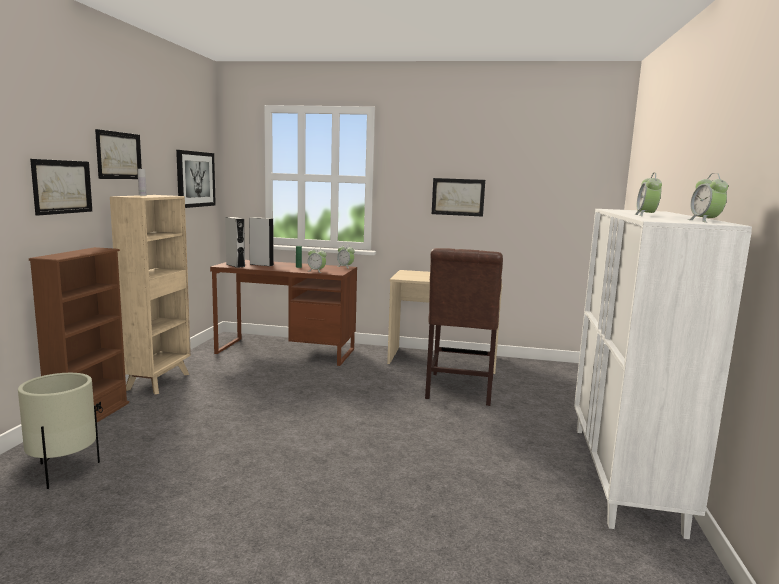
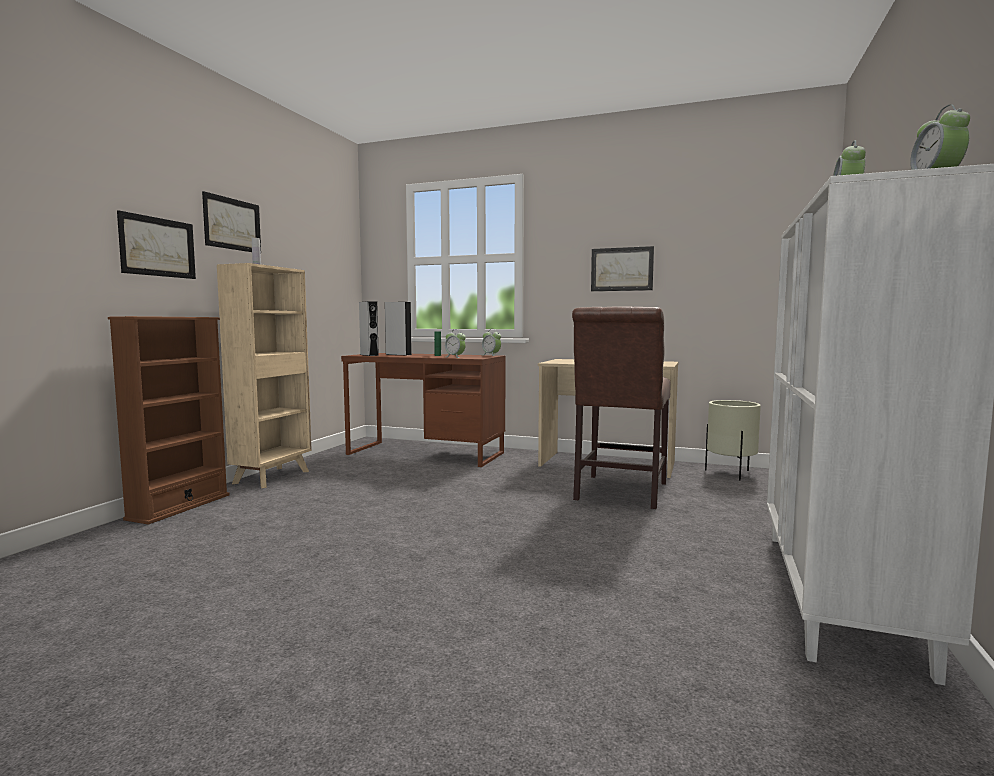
camera: 10 degrees right, 5 degrees down
beige planter [18,373,100,489] -> beige planter moved to [705,400,761,481]
picture [176,150,216,208] -> none

